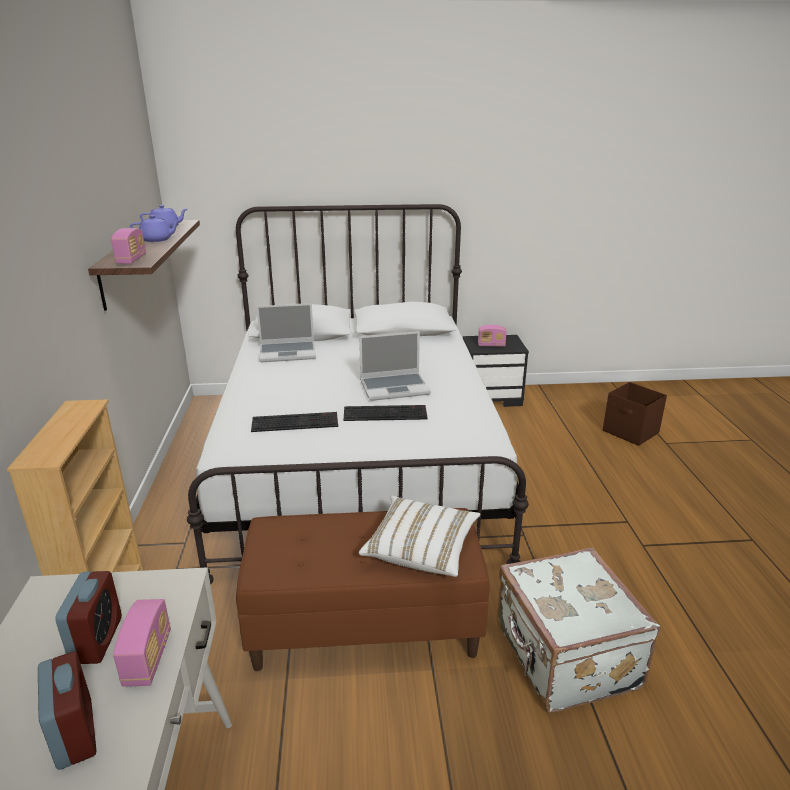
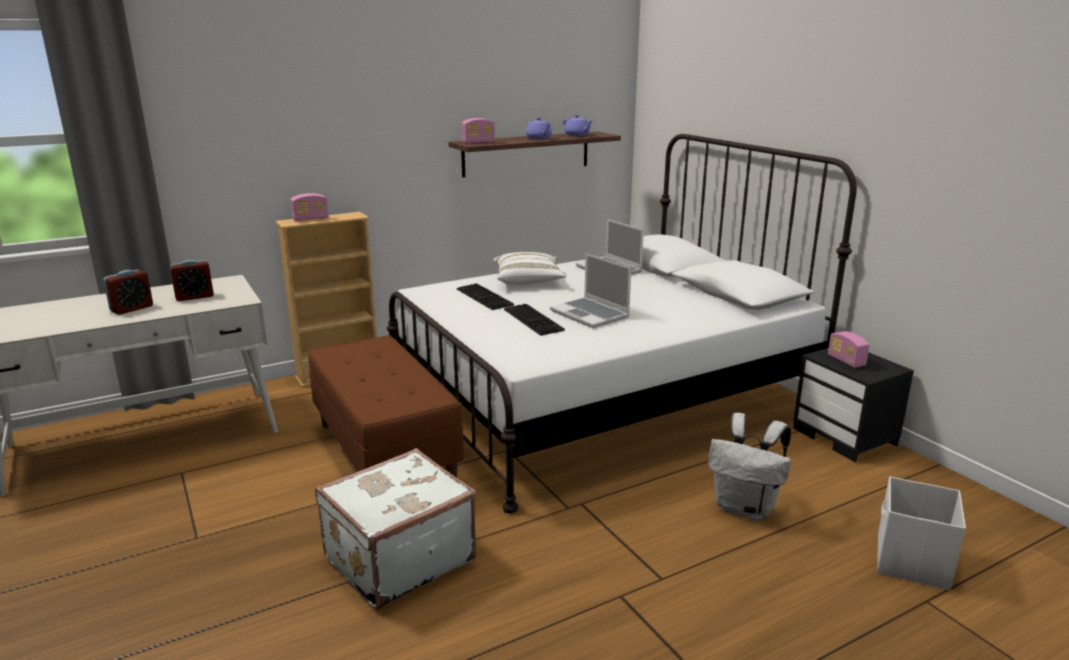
camera: 65 degrees right, 5 degrees down
radio [113,599,171,687] -> radio moved to [291,193,329,221]
white pillow [359,495,480,577] -> white pillow moved to [493,252,566,285]
brown storage box [603,382,667,446] -> white storage box [877,476,966,590]
none -> white backpack [708,413,791,520]

